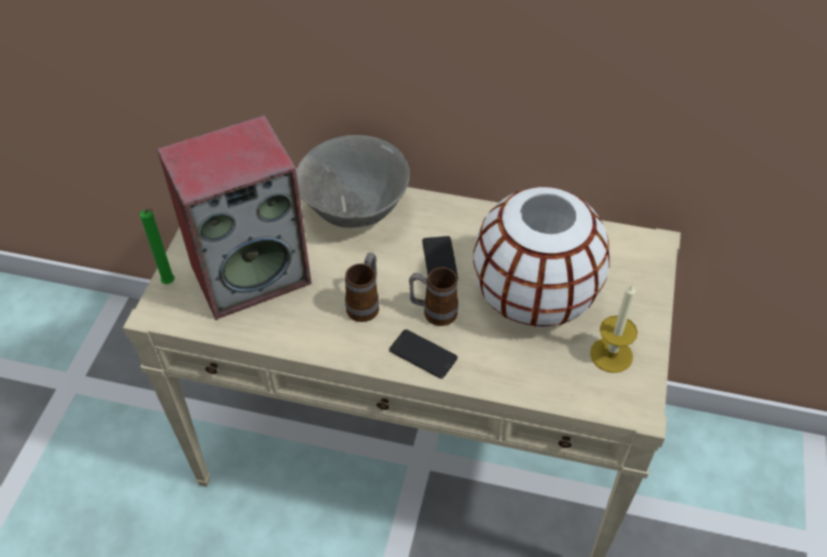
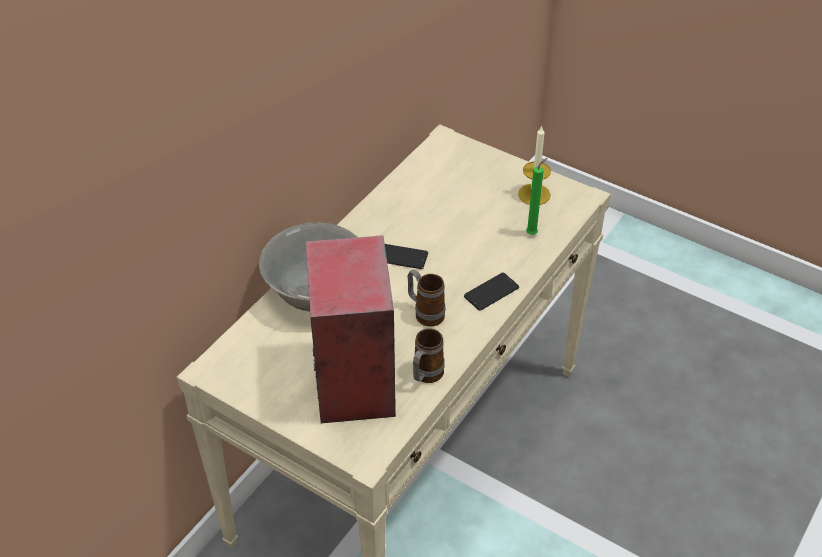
camera: 70 degrees left, 5 degrees down
green candle [140,208,175,284] -> green candle moved to [526,158,547,235]
mug [409,267,458,326] -> mug moved to [413,328,445,383]
white vase [473,187,610,328] -> none

